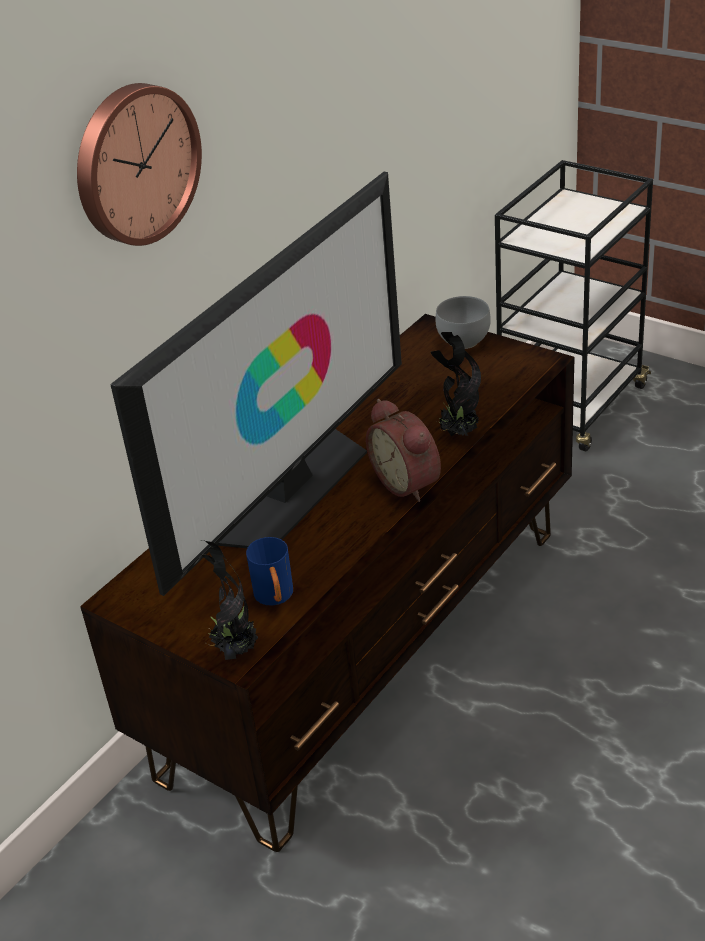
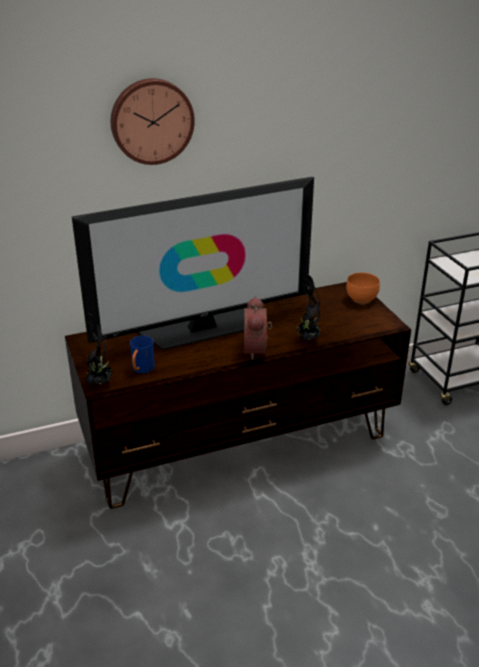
camera: 30 degrees right, 5 degrees down
grey bowl [436,296,491,349] -> orange bowl [346,272,380,304]

